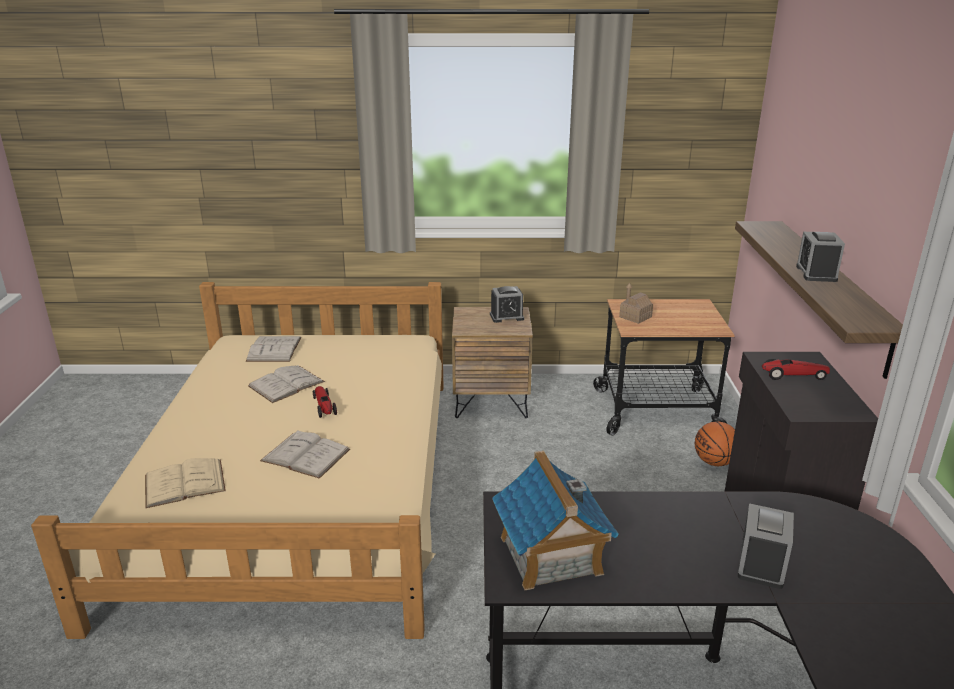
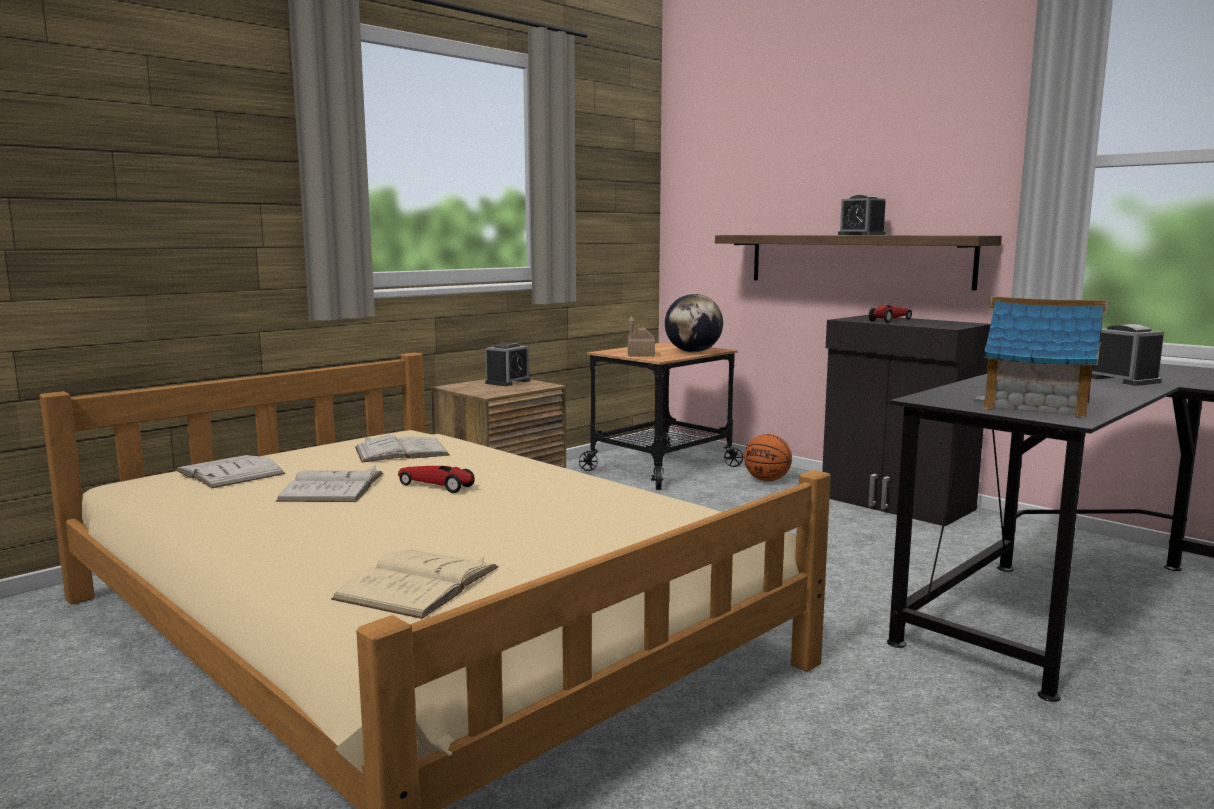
camera: 45 degrees left, 15 degrees down
white book [260,430,350,479] -> white book moved to [355,435,450,463]
none -> globe [665,294,723,352]

